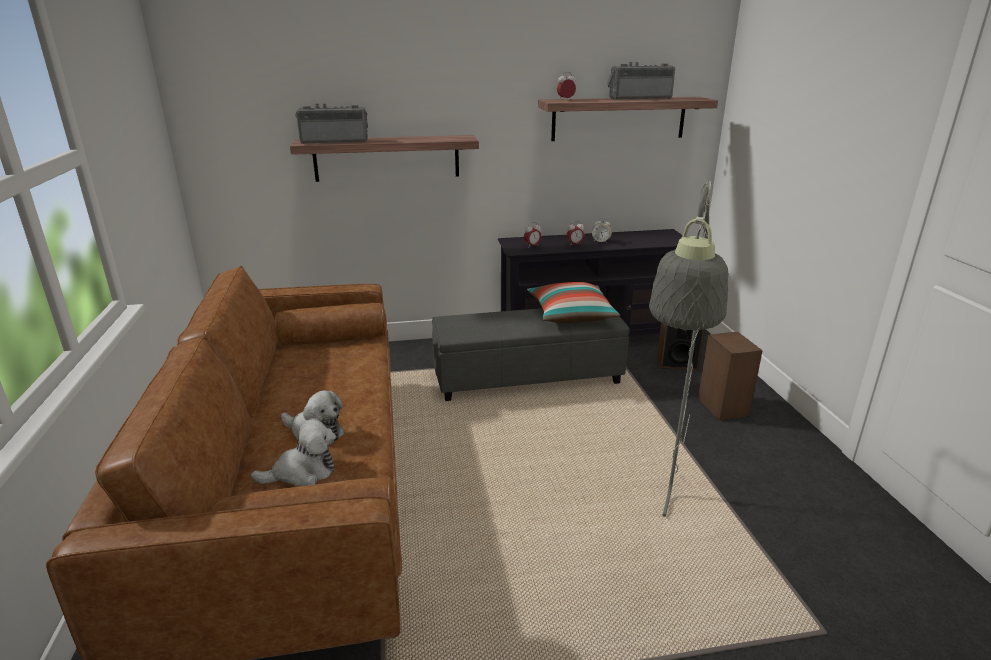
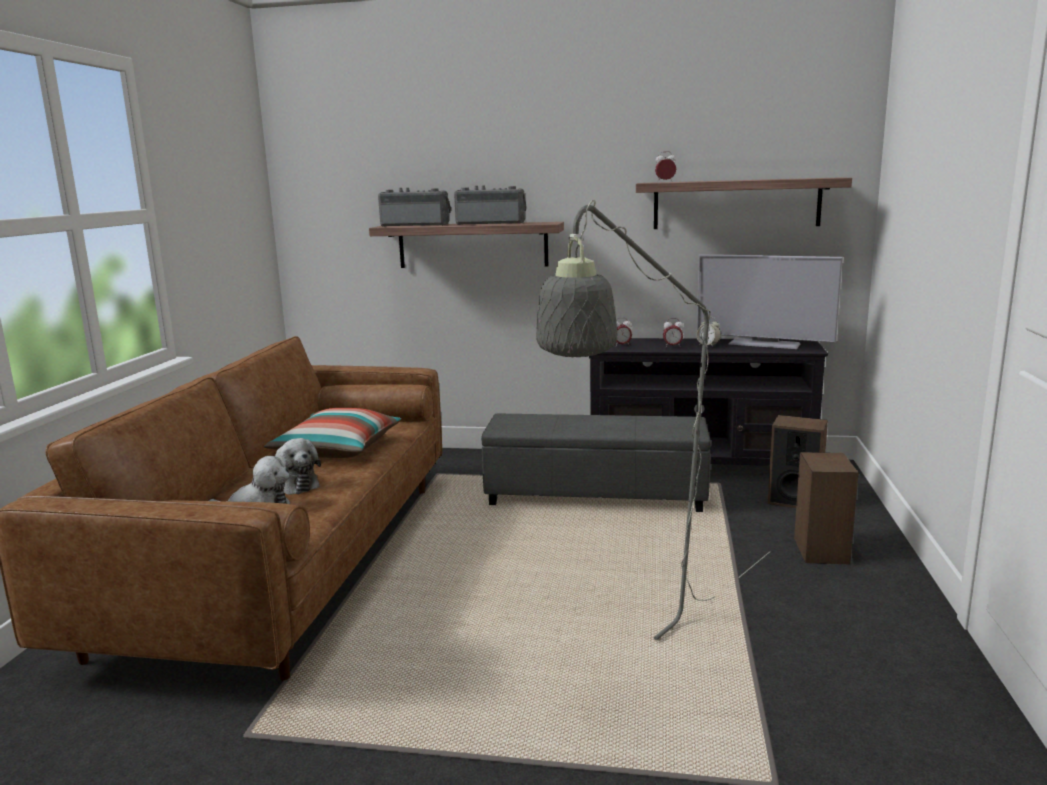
camera: 20 degrees right, 10 degrees down
pillow [527,282,620,324] -> pillow moved to [264,408,401,458]
radio [607,62,675,100] -> radio moved to [454,185,527,225]
none -> television [697,254,843,349]

